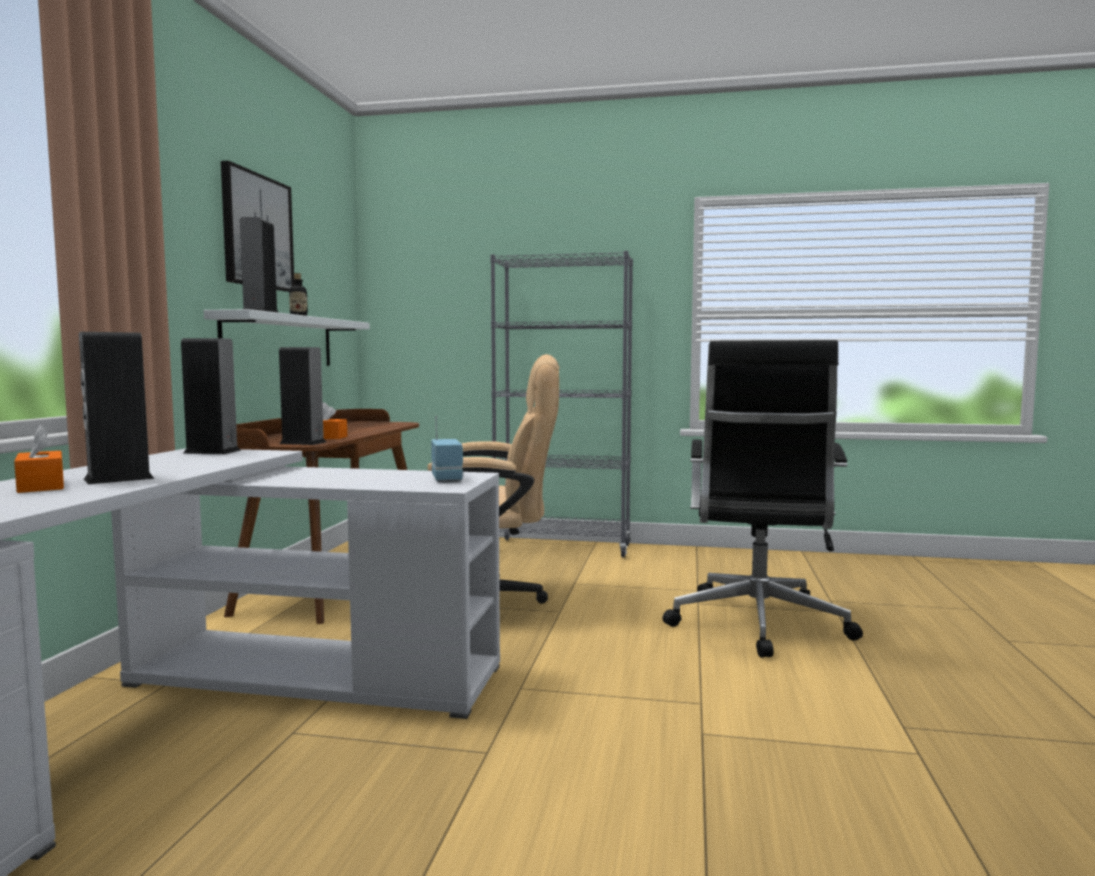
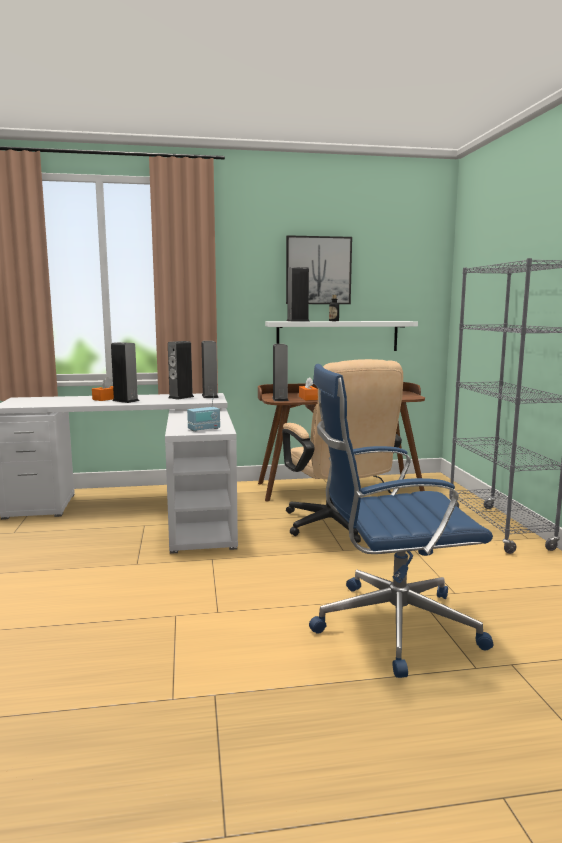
camera: 70 degrees right, 5 degrees up
black office chair [663,340,863,657] -> blue office chair [309,364,493,678]
none -> speaker [168,341,194,400]

